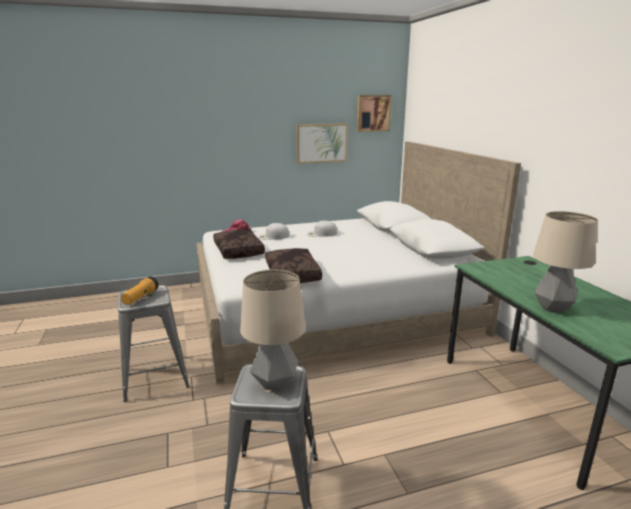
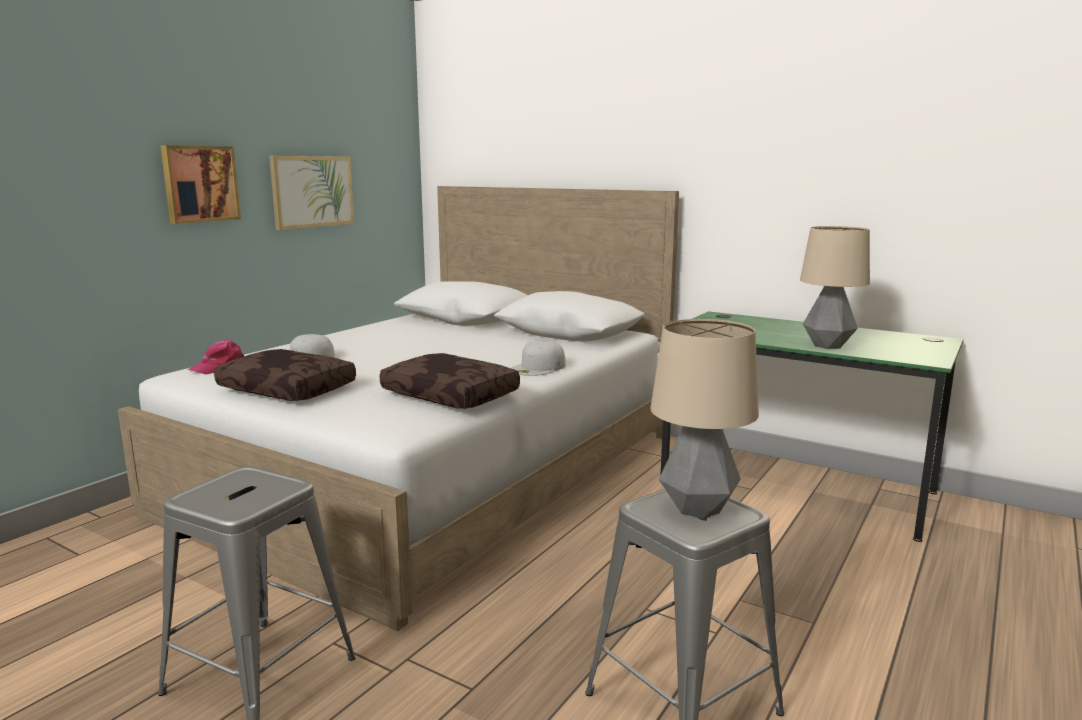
camera: 40 degrees left, 5 degrees down
flashlight [121,276,159,305] -> none
white cap [306,221,337,237] -> white cap moved to [511,340,566,376]
picture [357,95,392,132] -> picture moved to [160,145,241,224]

